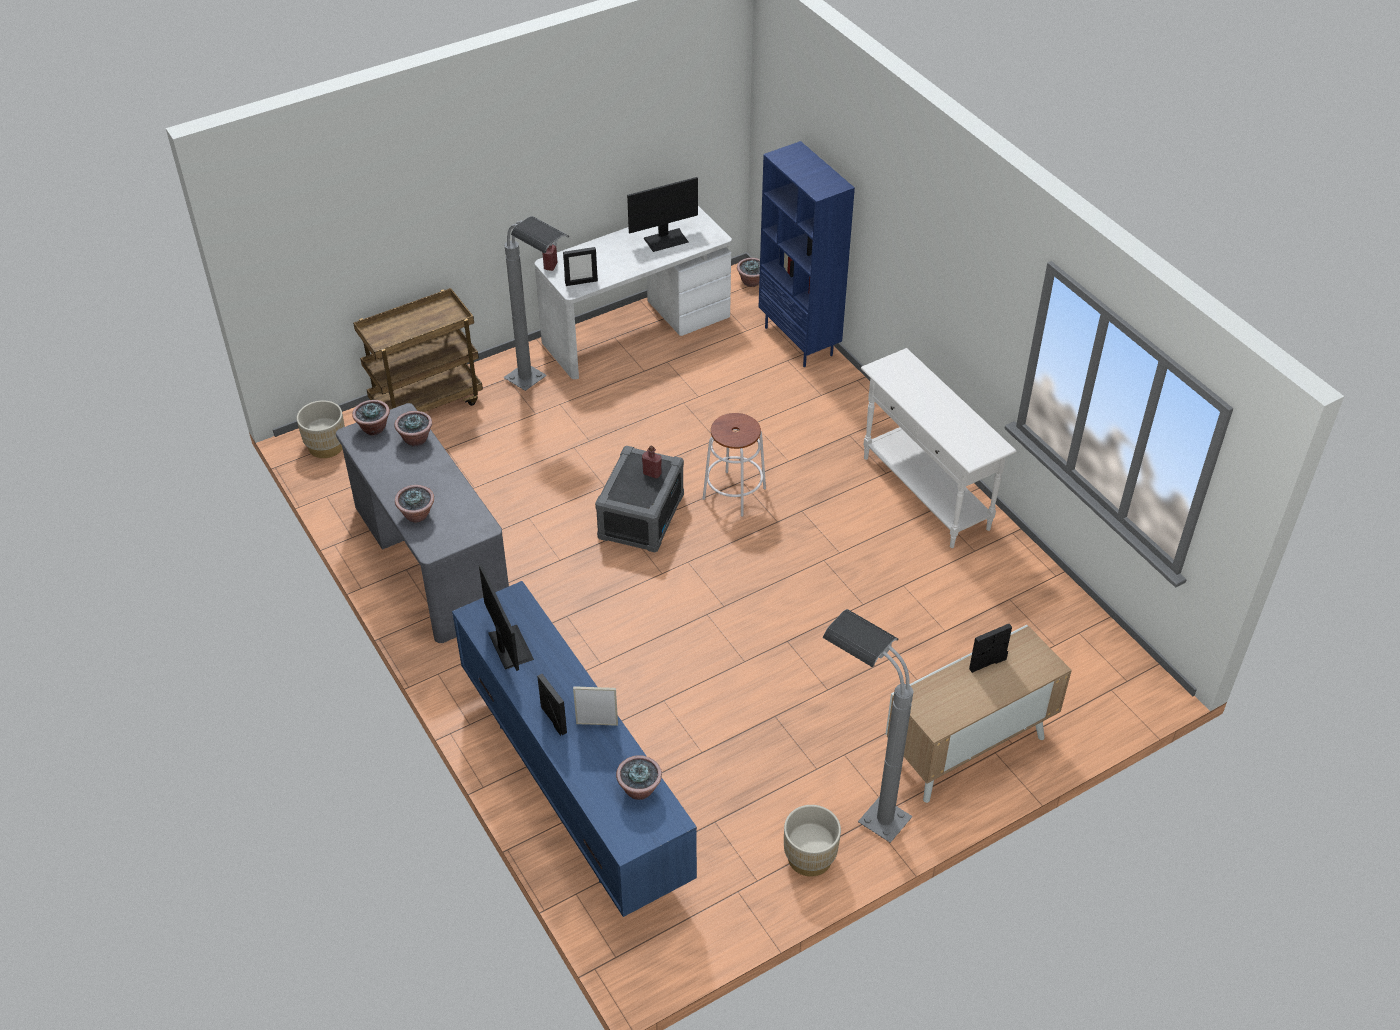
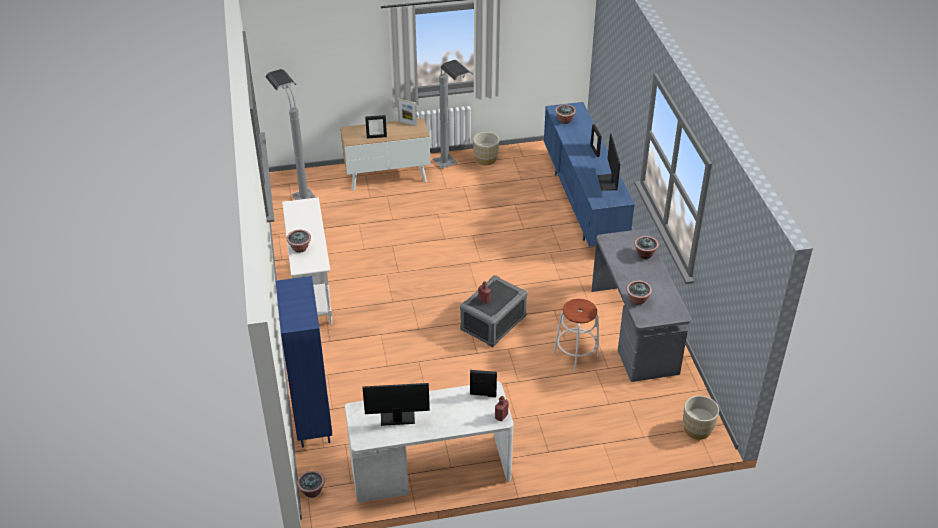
camera: 160 degrees left, 5 degrees down
potted plant [352,400,390,435] -> potted plant moved to [287,230,311,253]
brown cart [353,288,483,412] -> none
grey floor lamp [504,216,569,391] -> grey floor lamp moved to [266,69,316,200]
picture frame [573,686,618,726] -> picture frame moved to [398,98,417,126]
white stool [703,413,766,517] -> white stool moved to [554,299,599,370]

